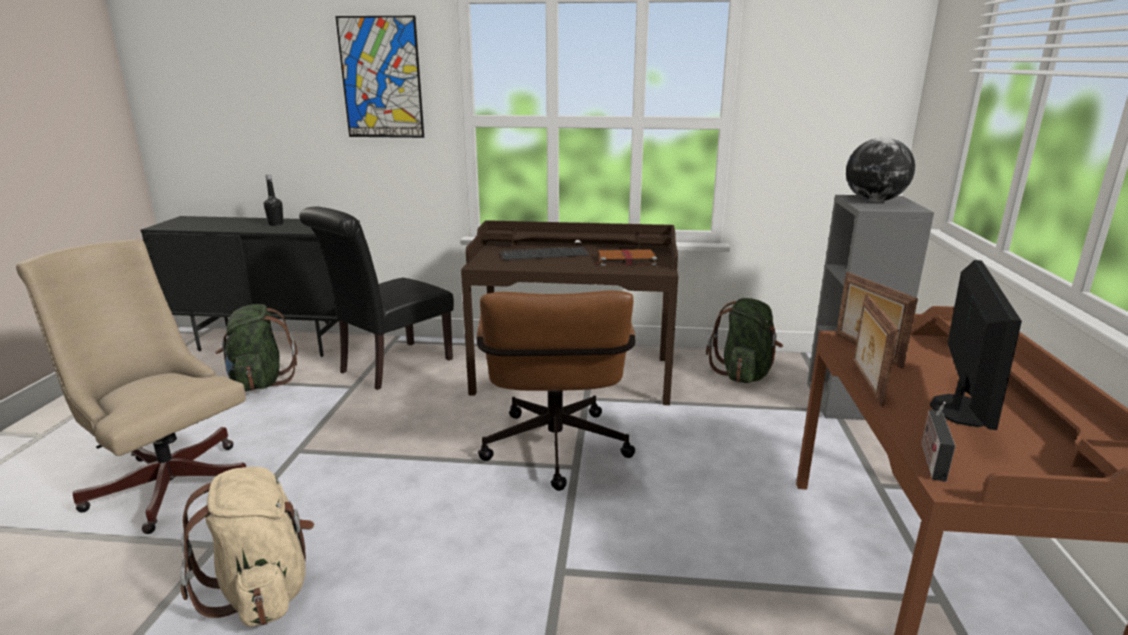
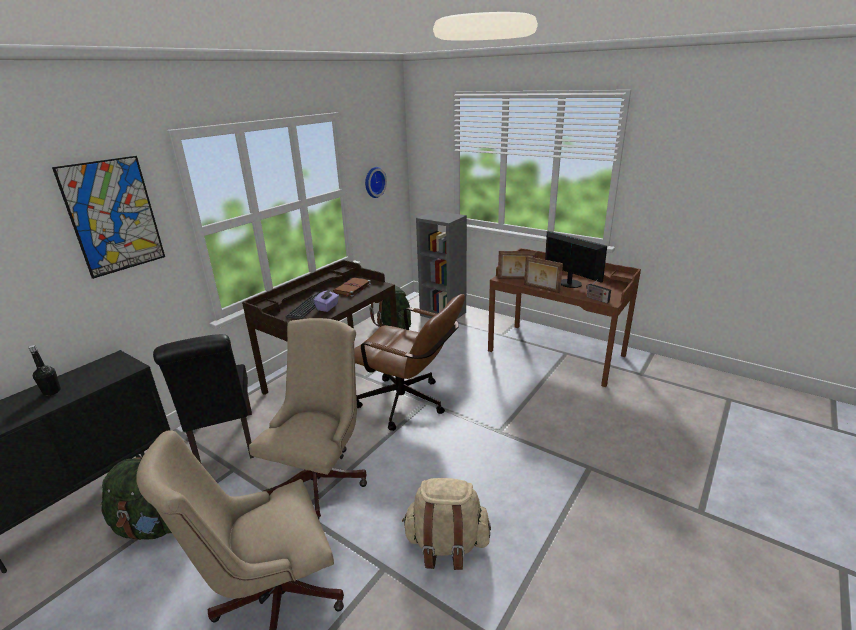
camera: 60 degrees left, 5 degrees up
globe [846,138,915,202] -> none
none -> beige office chair [249,318,367,519]
none -> purple tissue box [313,289,339,312]
none -> wall clock [365,167,387,198]

